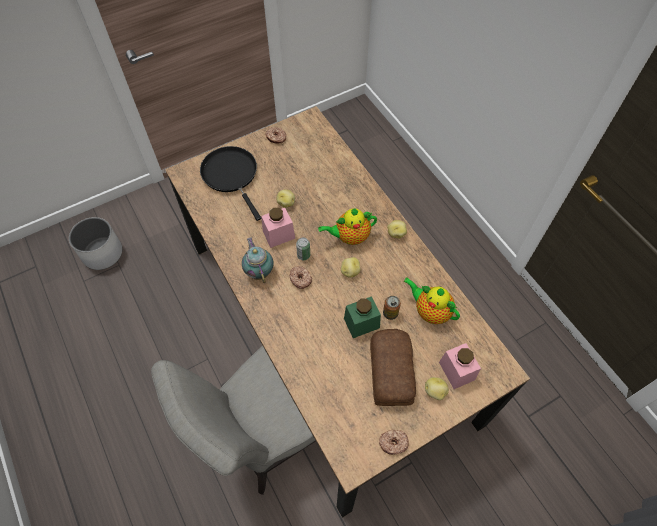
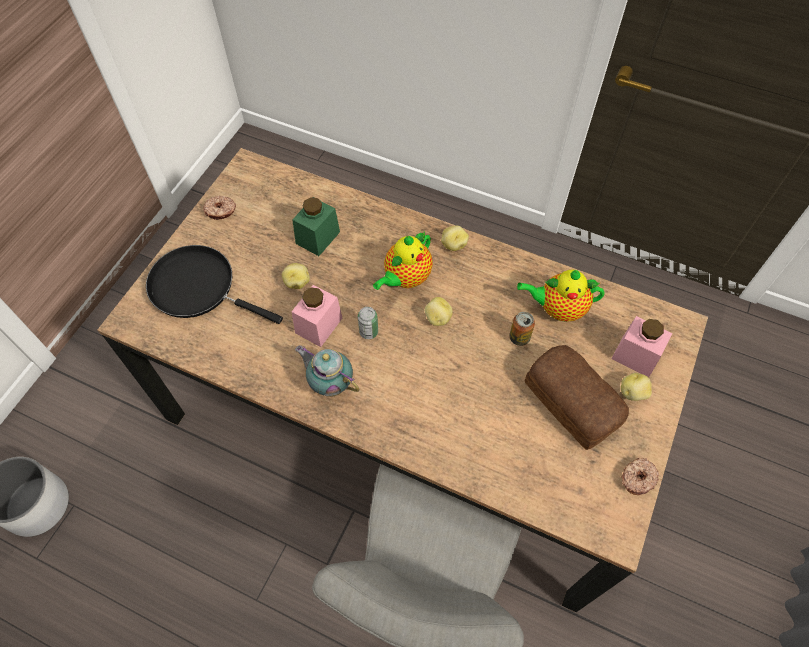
camera: 35 degrees left, 0 degrees up
donut [290,266,312,289] -> none
green jar [344,296,381,338] -> green jar moved to [292,197,340,256]

